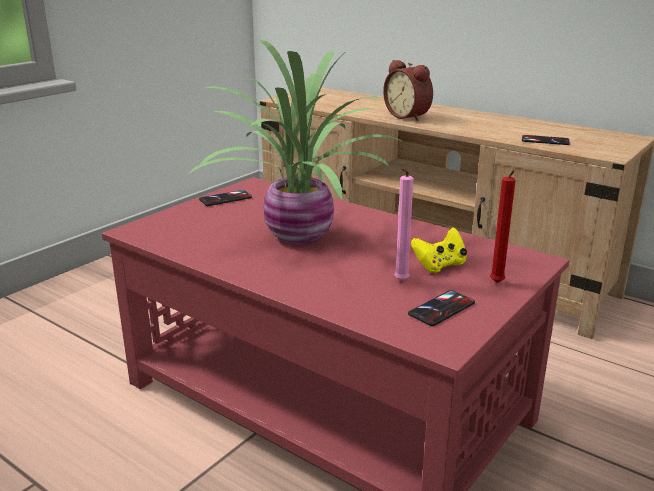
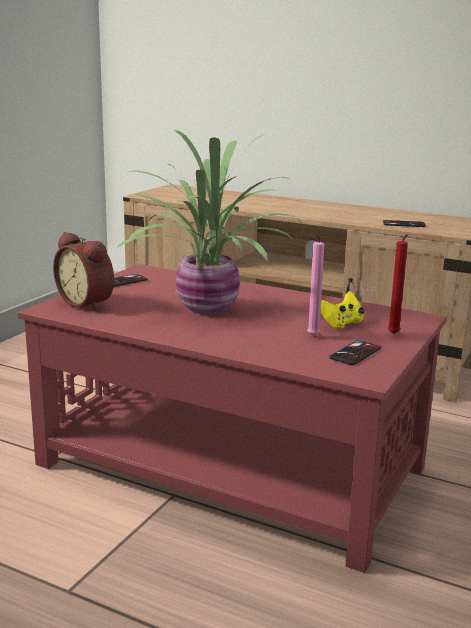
camera: 10 degrees left, 5 degrees down
alarm clock [383,60,433,121] -> alarm clock moved to [53,232,114,311]

